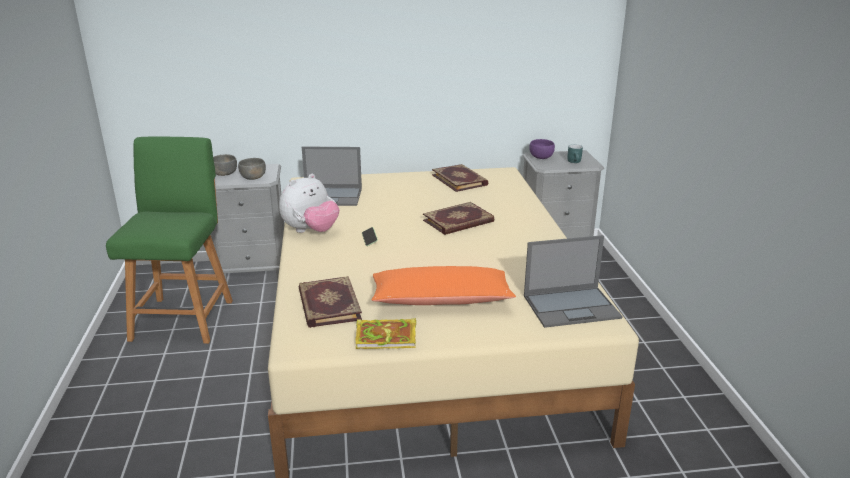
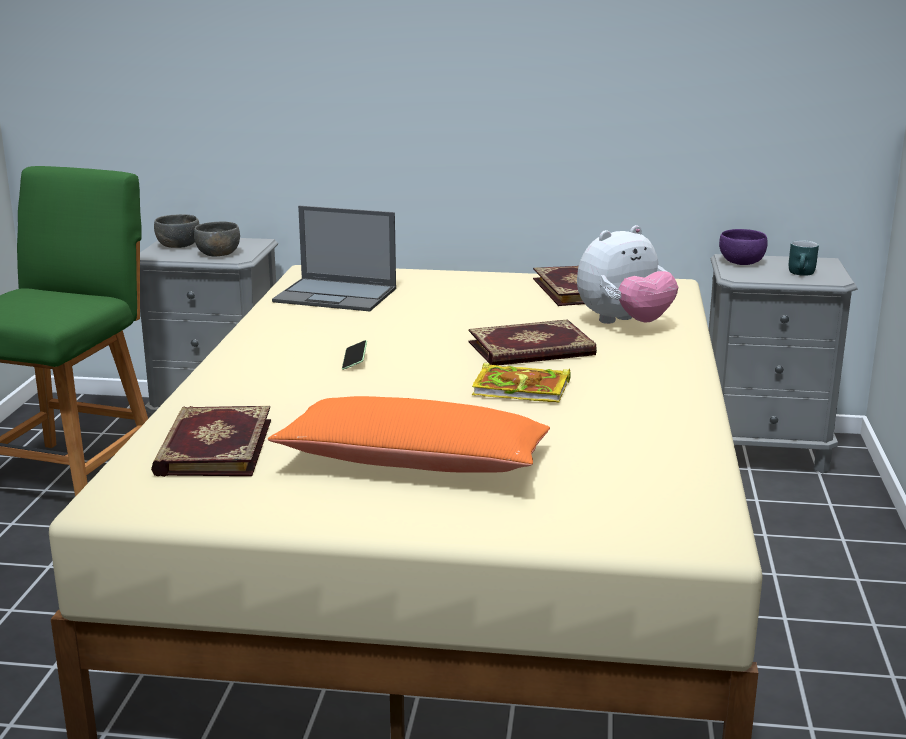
camera: 15 degrees right, 5 degrees down
plush toy [279,174,339,233] -> plush toy moved to [577,225,678,324]
book [355,318,416,349] -> book moved to [472,363,571,403]
laptop [524,235,623,328] -> none

